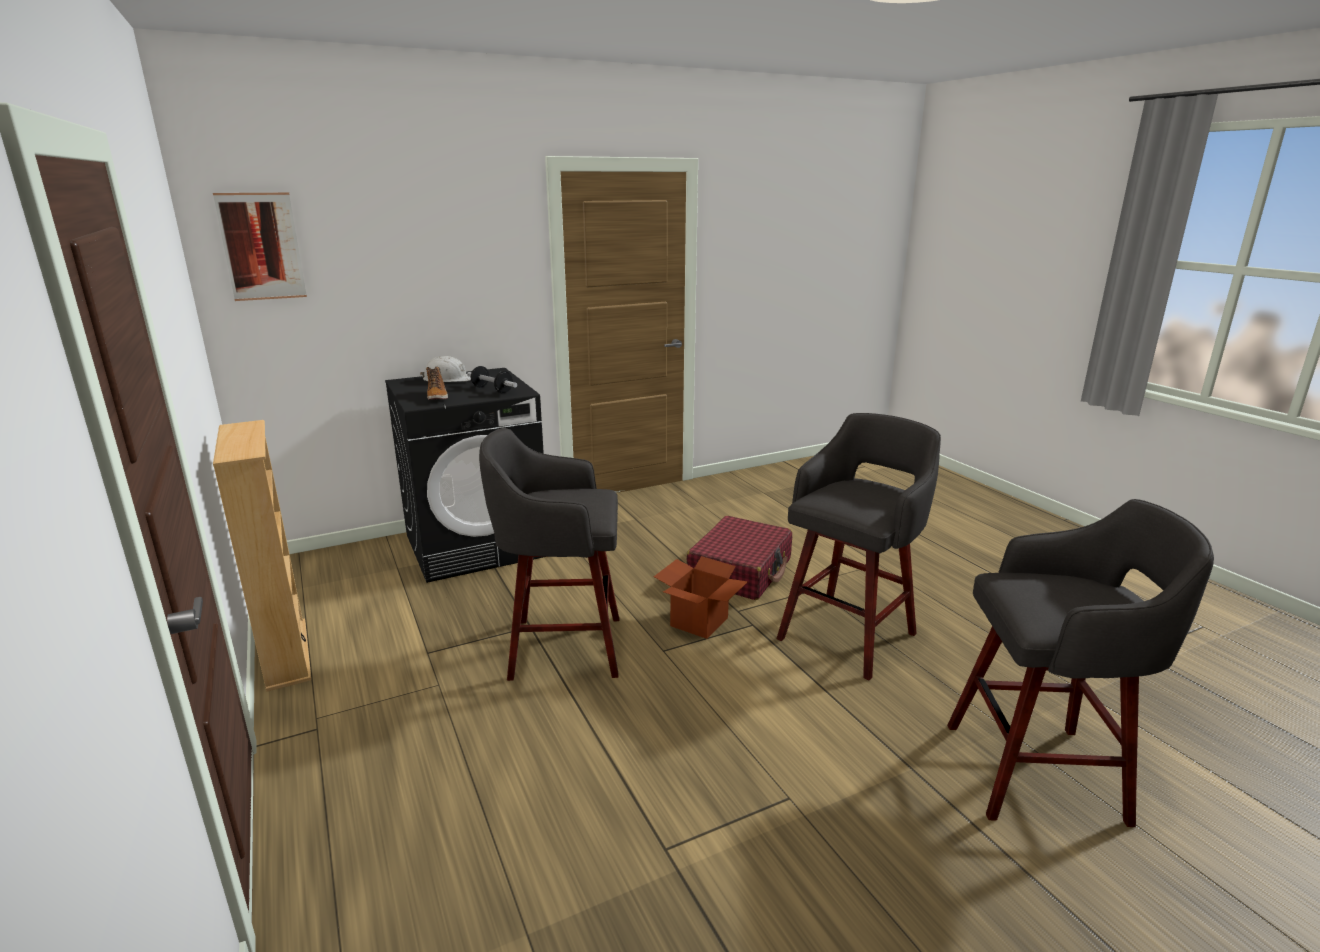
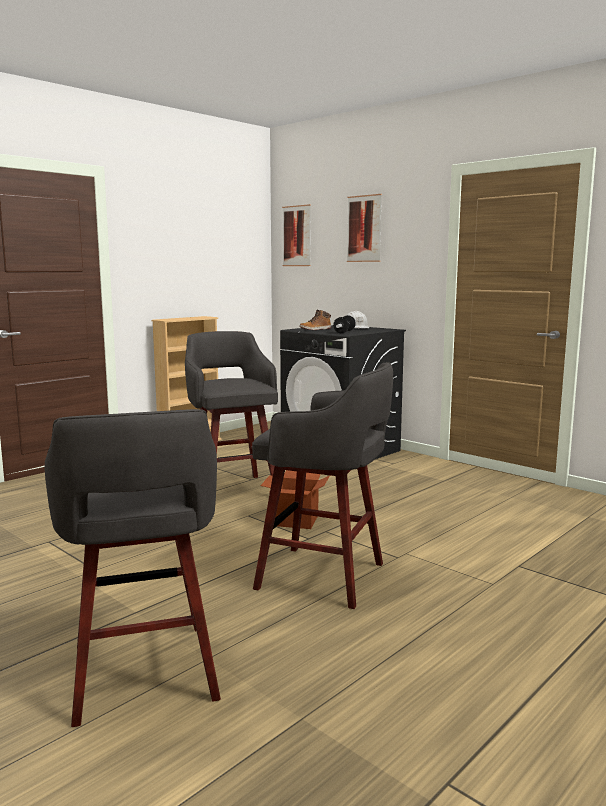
camera: 70 degrees right, 10 degrees down
red suitcase [687,516,792,600] -> none
none -> picture [347,194,382,262]

